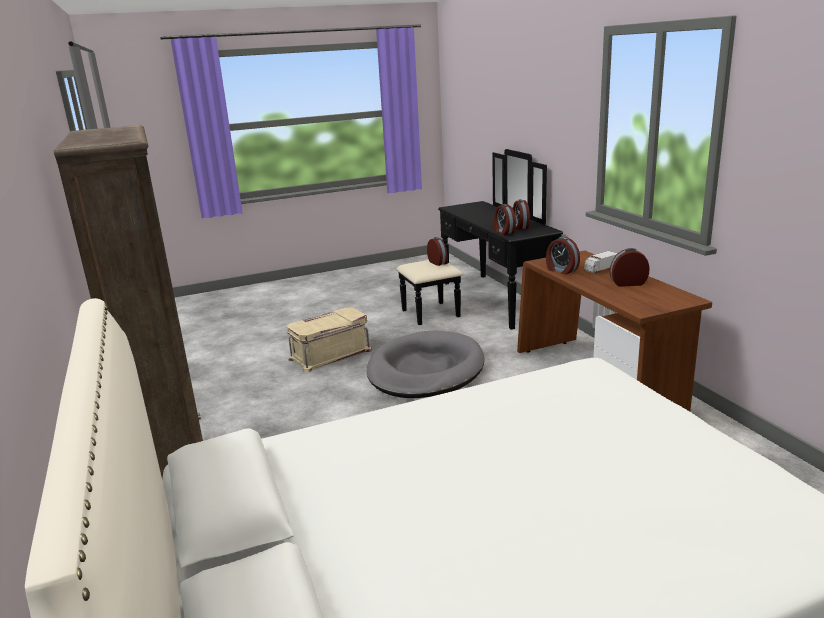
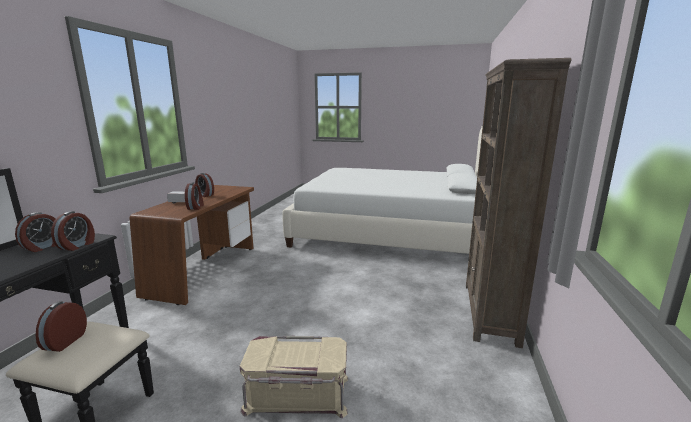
camera: 145 degrees left, 5 degrees down
grey dog bed [367,331,485,398] -> none

